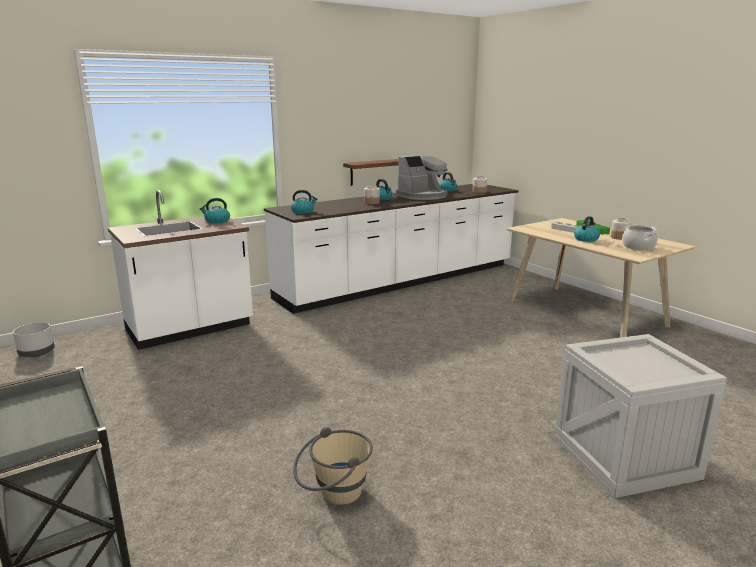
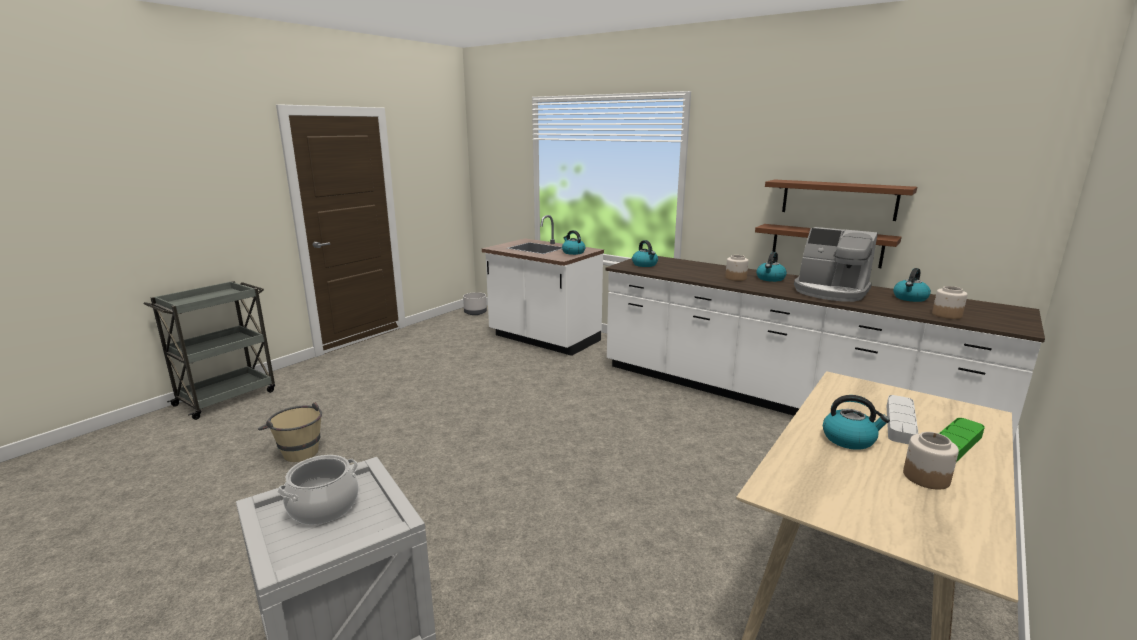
camera: 70 degrees right, 0 degrees up
cooking pot [622,225,658,250] -> cooking pot moved to [277,455,358,525]
none -> brown shelf [765,179,917,221]

